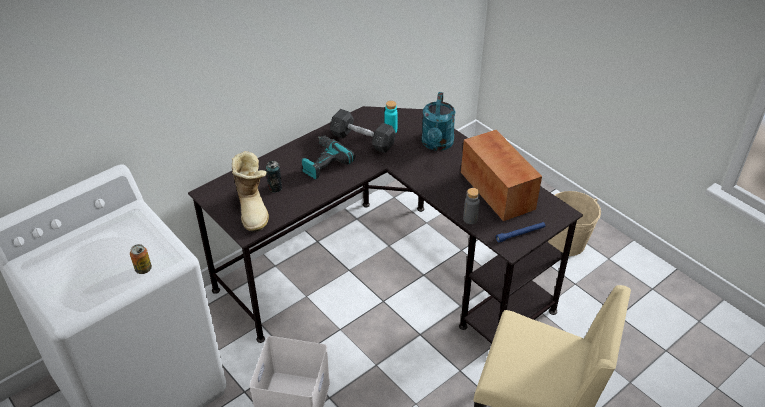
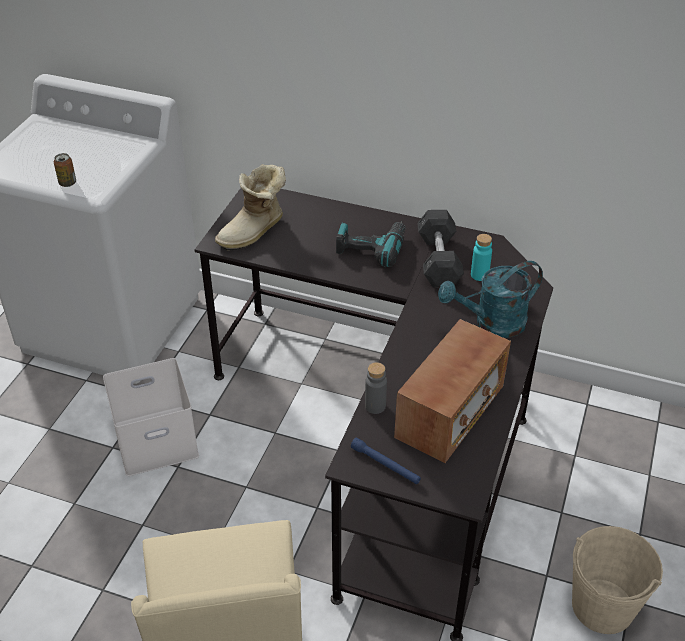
camera: 60 degrees right, 0 degrees up
can [266,161,282,192] -> none

